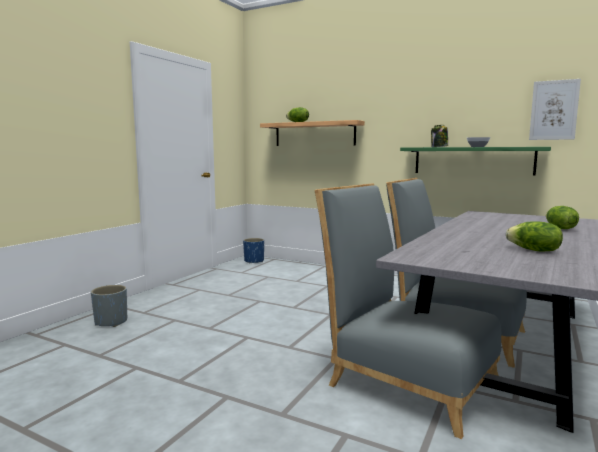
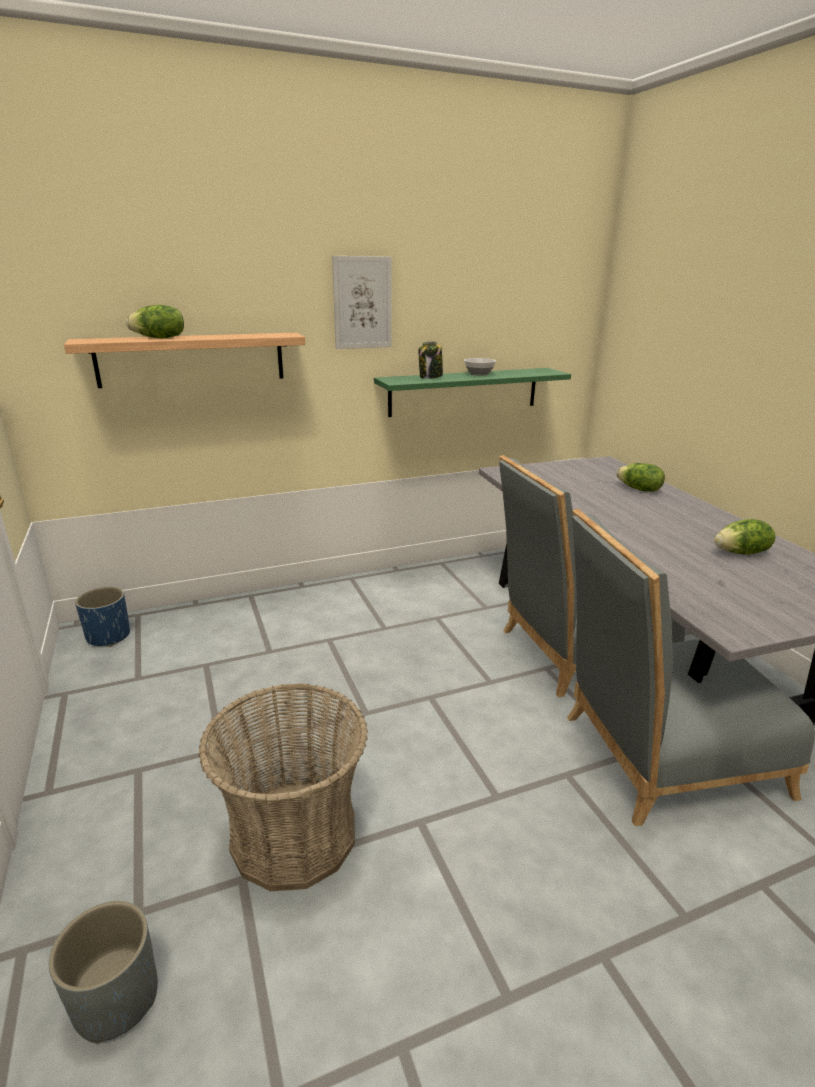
camera: 50 degrees left, 15 degrees up
picture [529,79,581,140] -> picture moved to [332,256,392,349]
none -> basket [199,683,368,891]

